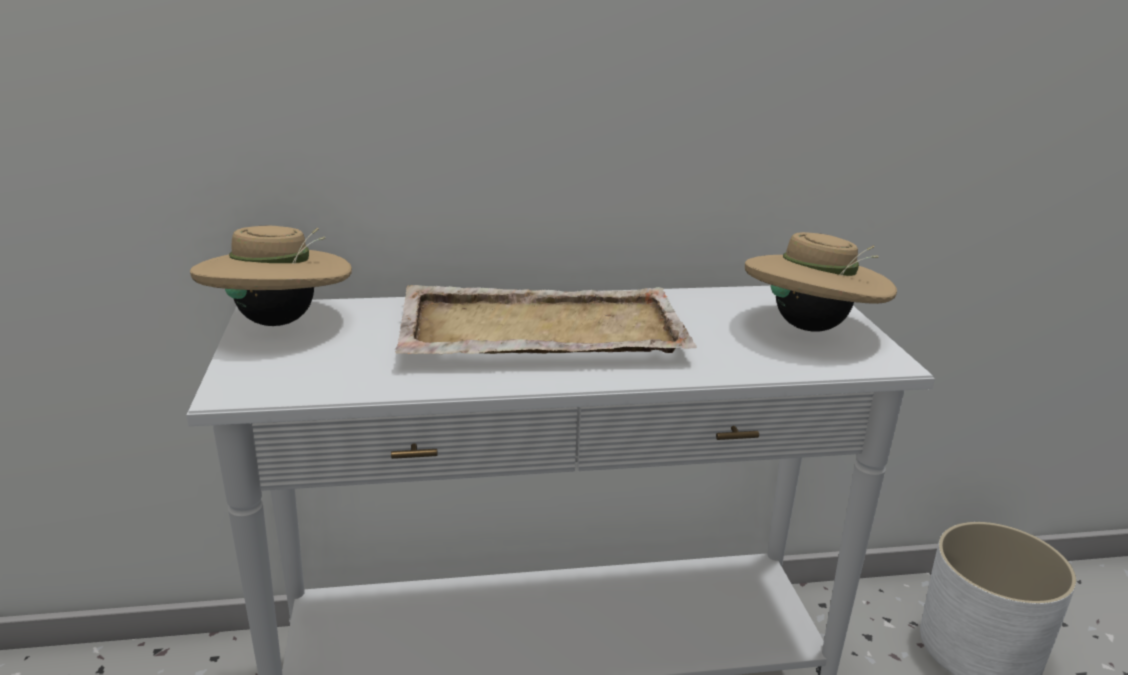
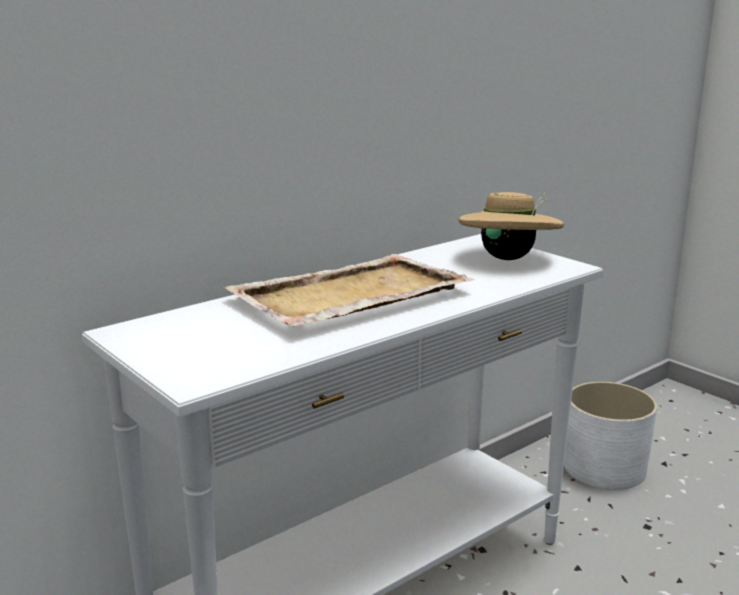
camera: 30 degrees left, 5 degrees down
beige hat [190,226,352,326] -> none

